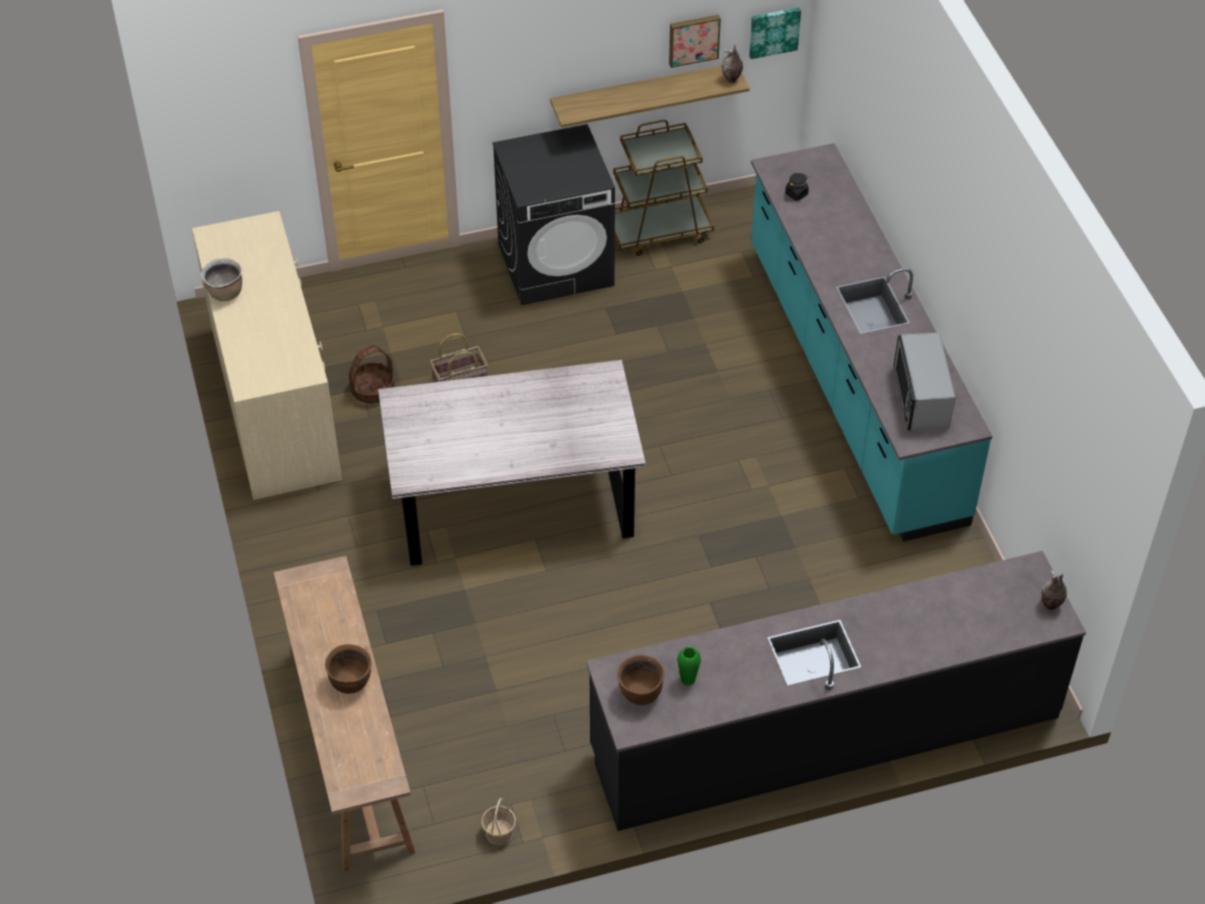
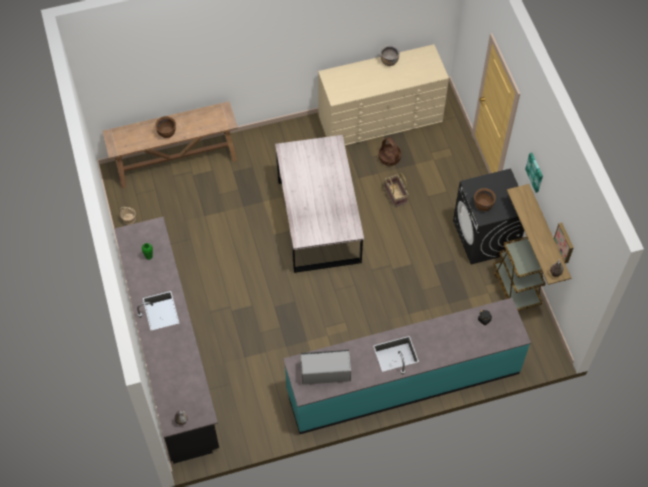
camera: 90 degrees right, 10 degrees up
brown cooking pot [617,655,665,705] -> brown cooking pot moved to [474,188,496,211]
picture [749,8,801,59] -> picture moved to [525,153,543,193]

